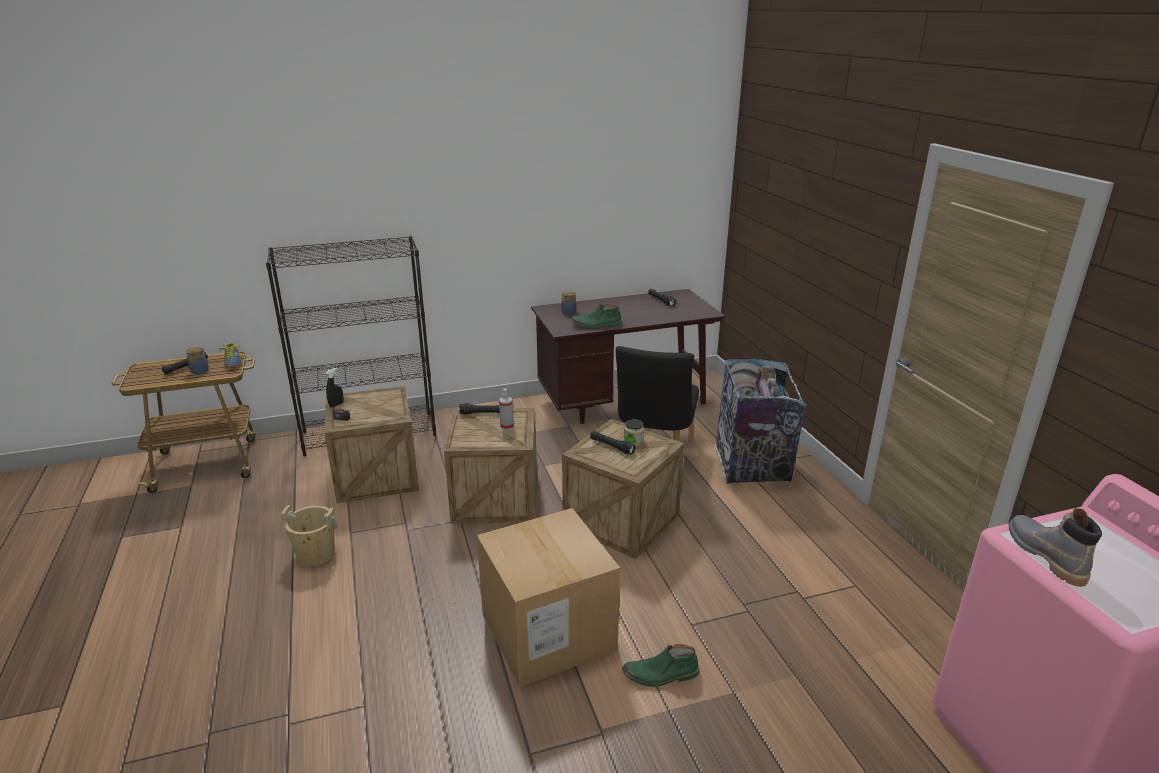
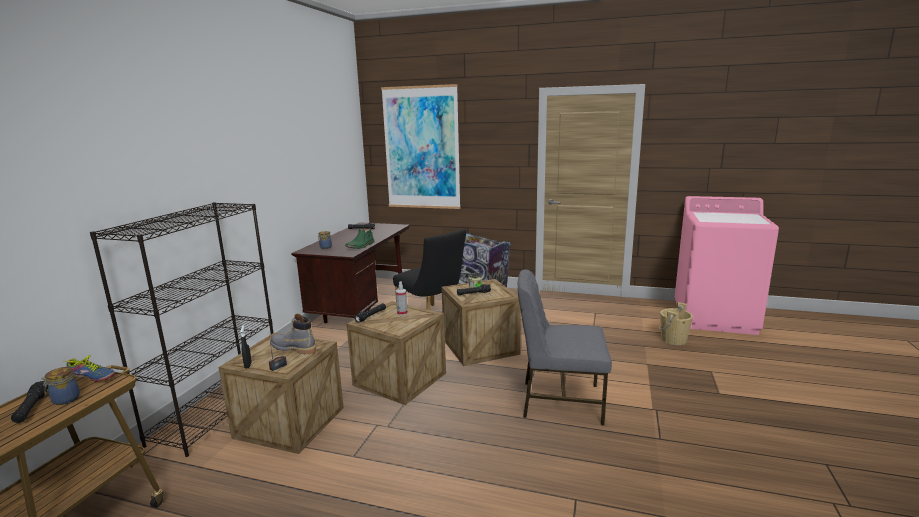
camera: 55 degrees left, 10 degrees down
beige bucket [281,505,337,566] -> beige bucket moved to [659,302,693,345]
cardboard box [477,508,620,687] -> grey chair [518,269,612,425]
green boot [622,644,699,687] -> none
grey boot [1009,508,1102,587] -> grey boot moved to [270,314,316,354]
none -> picture [381,84,461,209]

